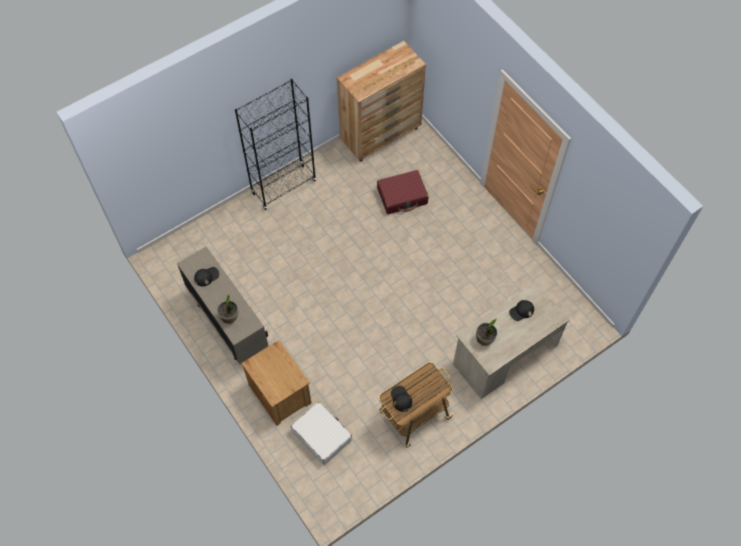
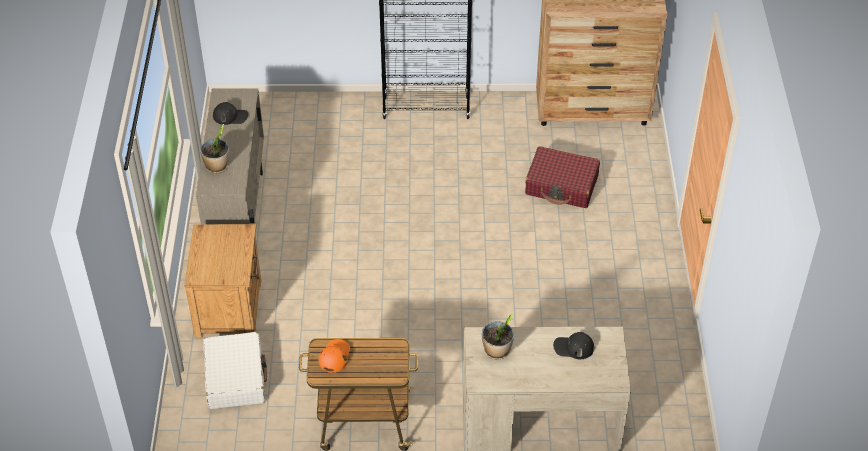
camera: 35 degrees right, 15 degrees down
black cap [391,386,412,412] -> orange cap [319,339,350,373]

